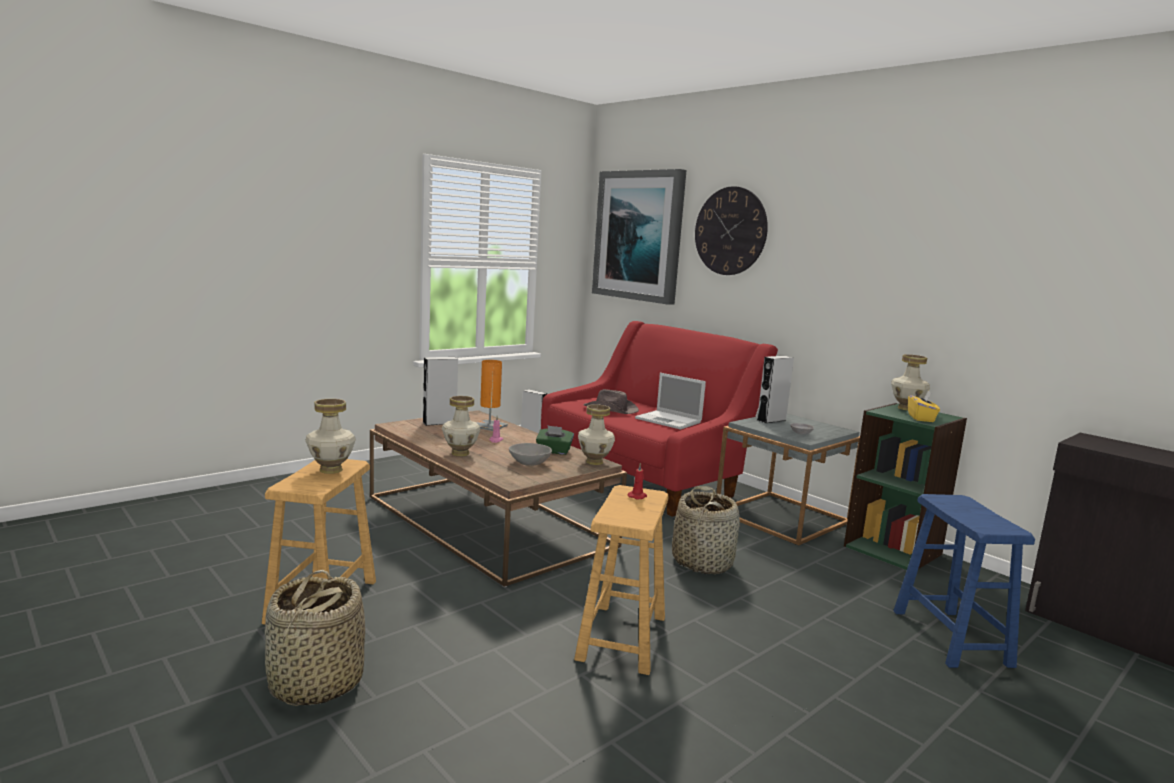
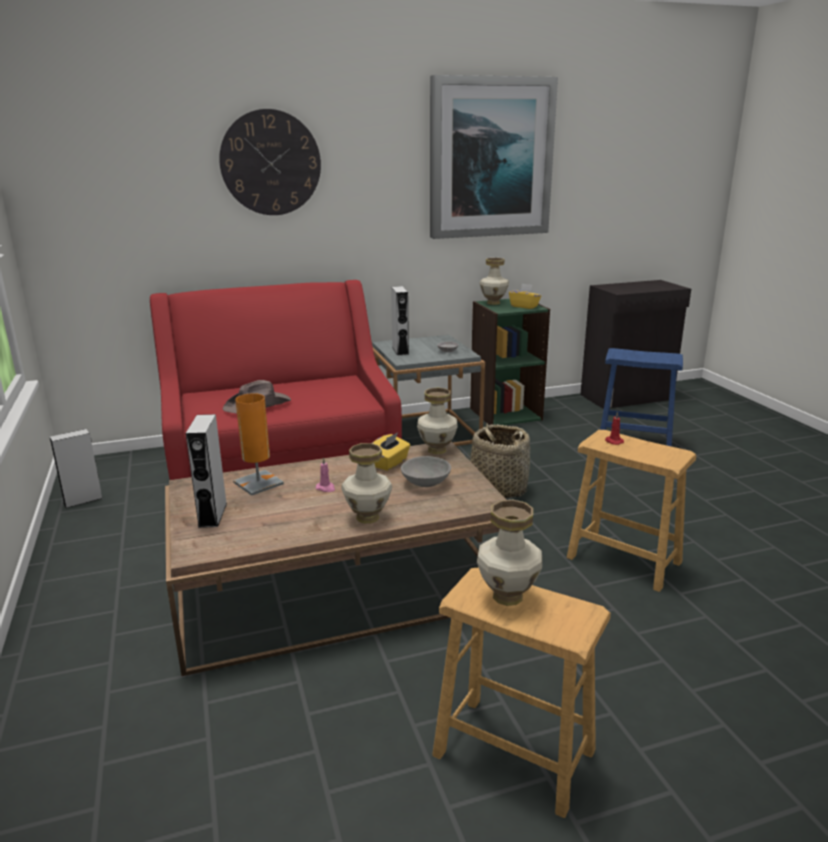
camera: 65 degrees left, 10 degrees up
basket [265,570,365,706] -> none
green tissue box [536,425,574,455] -> yellow tissue box [372,432,410,471]
picture [592,169,686,305] -> picture moved to [430,75,558,239]
laptop [635,373,706,430] -> none

